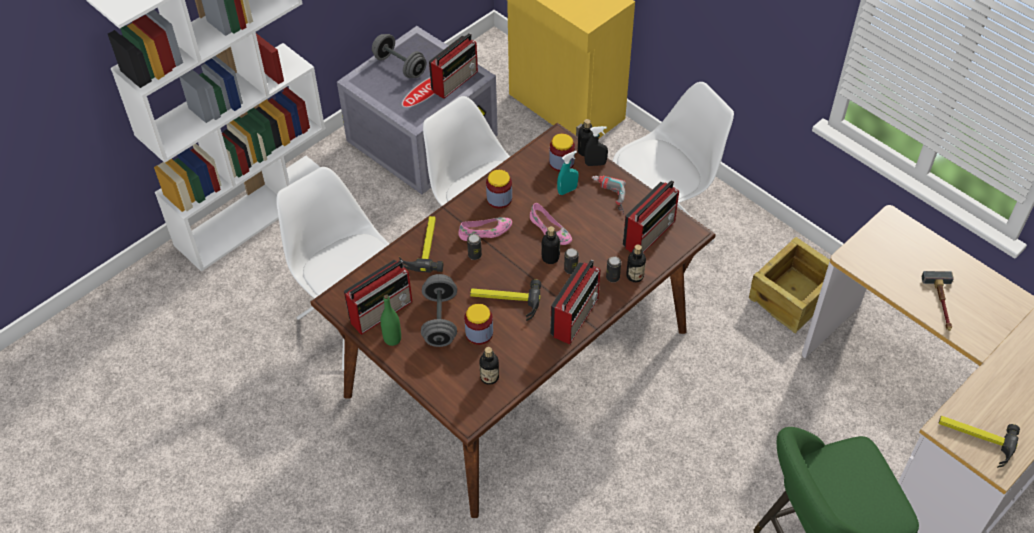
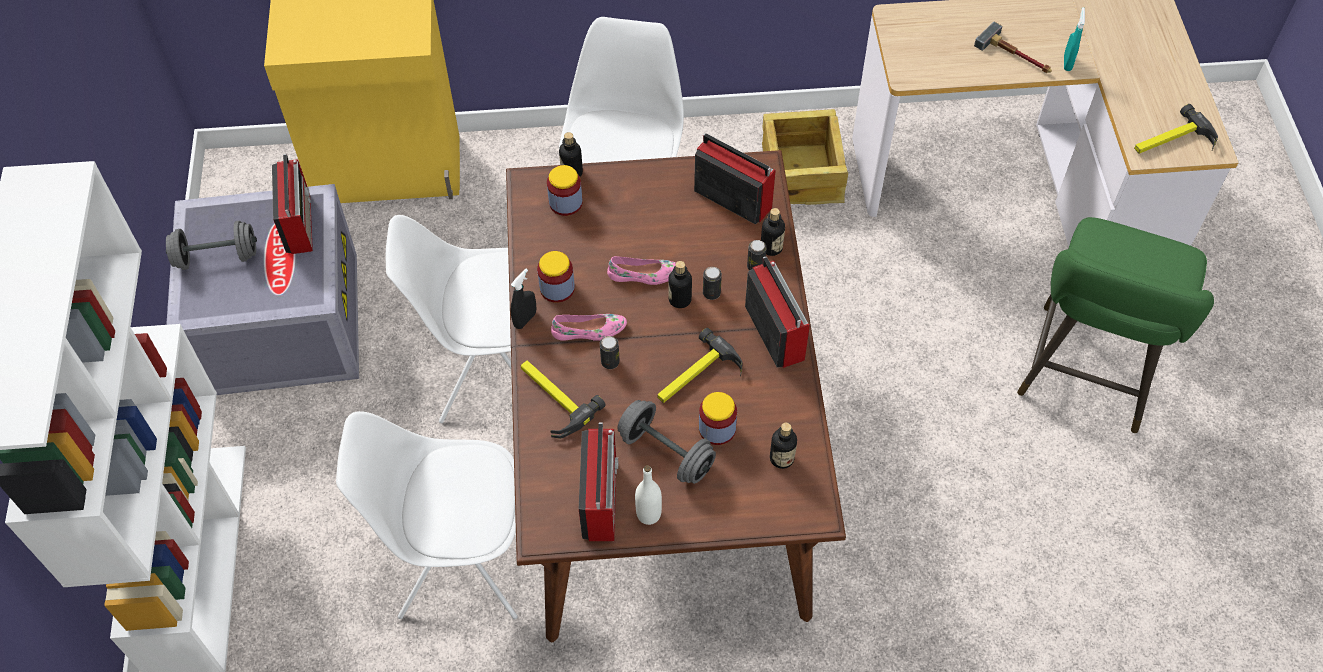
camera: 50 degrees left, 5 degrees up
green bottle [380,295,401,346] -> white bottle [635,465,662,525]
pink shoe [458,217,512,241] -> pink shoe turned 60 degrees clockwise [551,314,627,341]
turquoise spray bottle [557,151,578,195] -> turquoise spray bottle moved to [1064,7,1085,71]
black spray bottle [584,126,608,166] -> black spray bottle moved to [511,269,536,329]
power drill [591,175,626,214] -> none
radio [623,180,679,253] -> radio turned 45 degrees counterclockwise [694,133,776,224]

